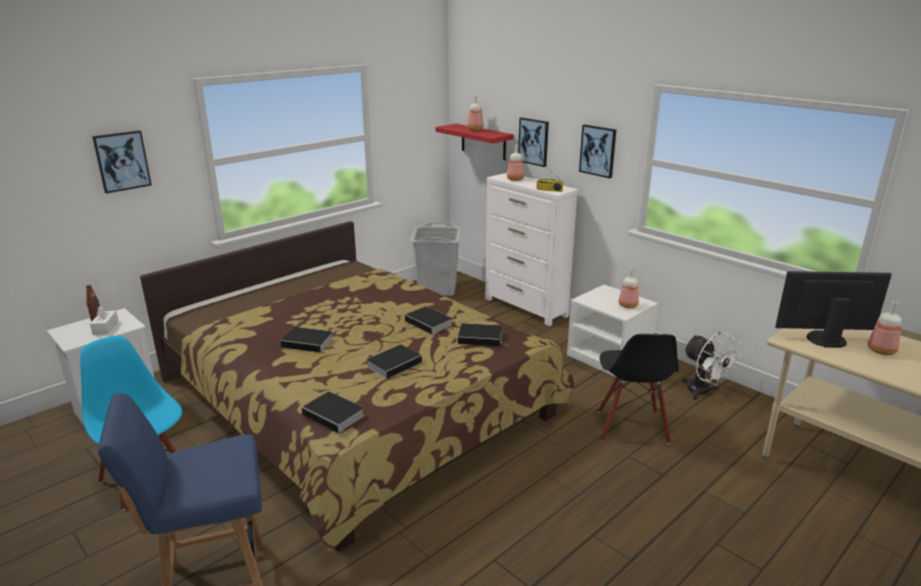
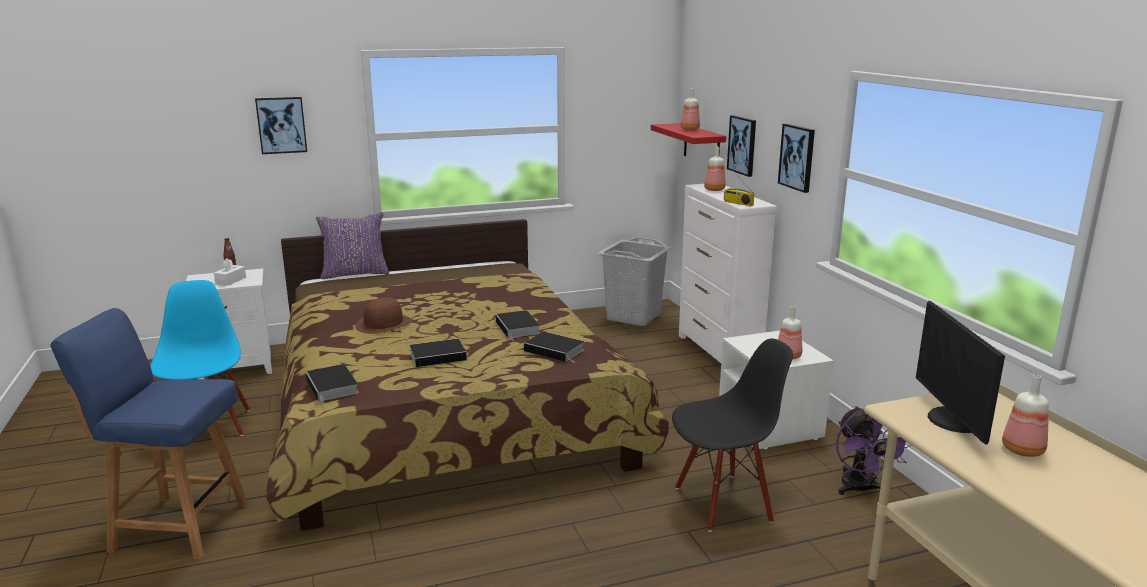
camera: 25 degrees right, 5 degrees down
book [281,327,333,353] -> brown hat [355,297,412,334]
black chair [598,334,679,444] -> black chair turned 135 degrees counterclockwise [672,338,793,532]
white fan [681,332,742,400] -> purple fan [836,406,911,495]
monitor [775,271,892,348] -> monitor turned 120 degrees counterclockwise [916,301,1005,445]
none -> purple pillow [316,212,389,279]

